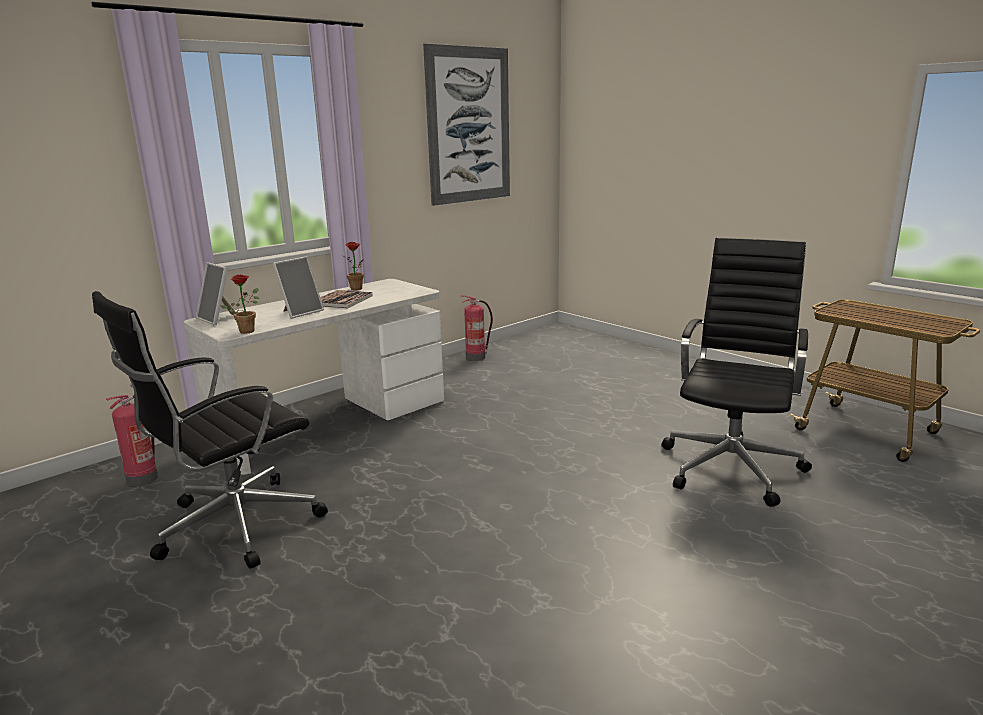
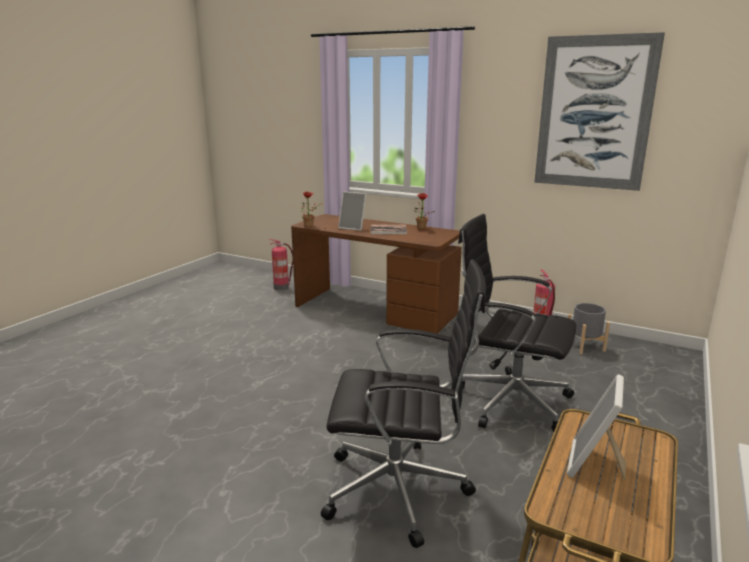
camera: 70 degrees right, 0 degrees up
black office chair [92,291,328,569] -> black office chair moved to [458,214,576,431]
white desk [184,279,444,475] -> brown desk [291,214,462,334]
picture frame [196,262,235,326] -> picture frame moved to [567,374,626,480]
none -> grey planter [568,303,610,354]

